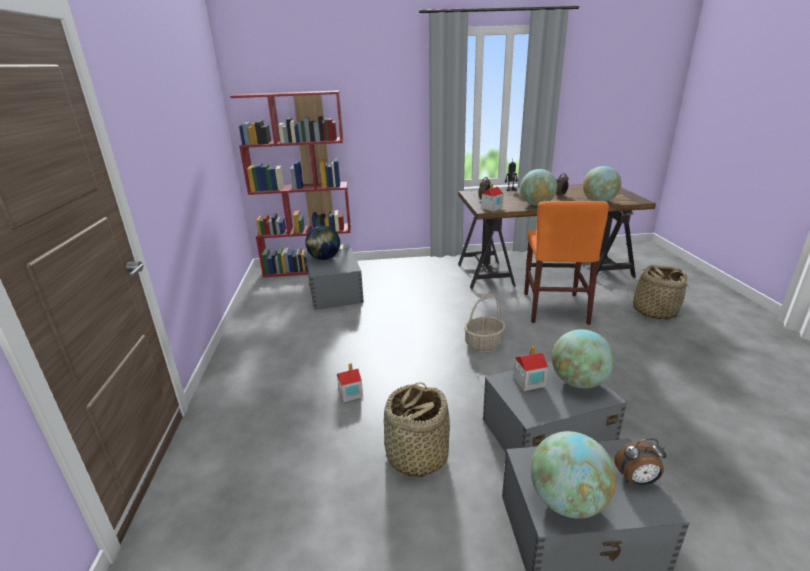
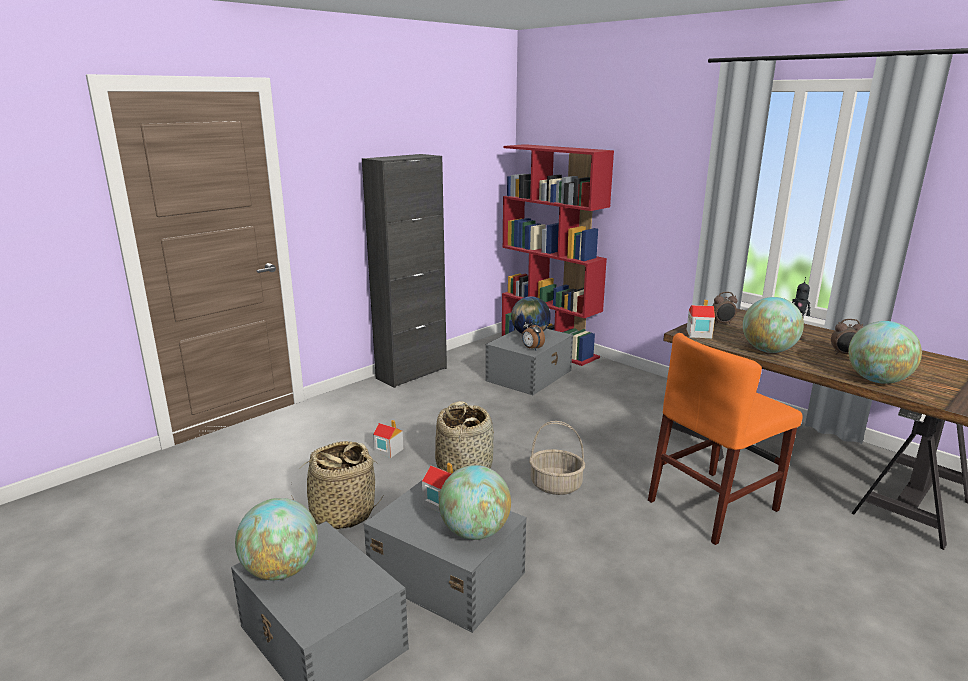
camera: 50 degrees right, 5 degrees down
alarm clock [614,439,666,486] -> alarm clock moved to [522,319,545,350]
basket [627,265,690,320] -> basket moved to [435,401,494,473]
none -> black cabinet [362,154,447,388]

